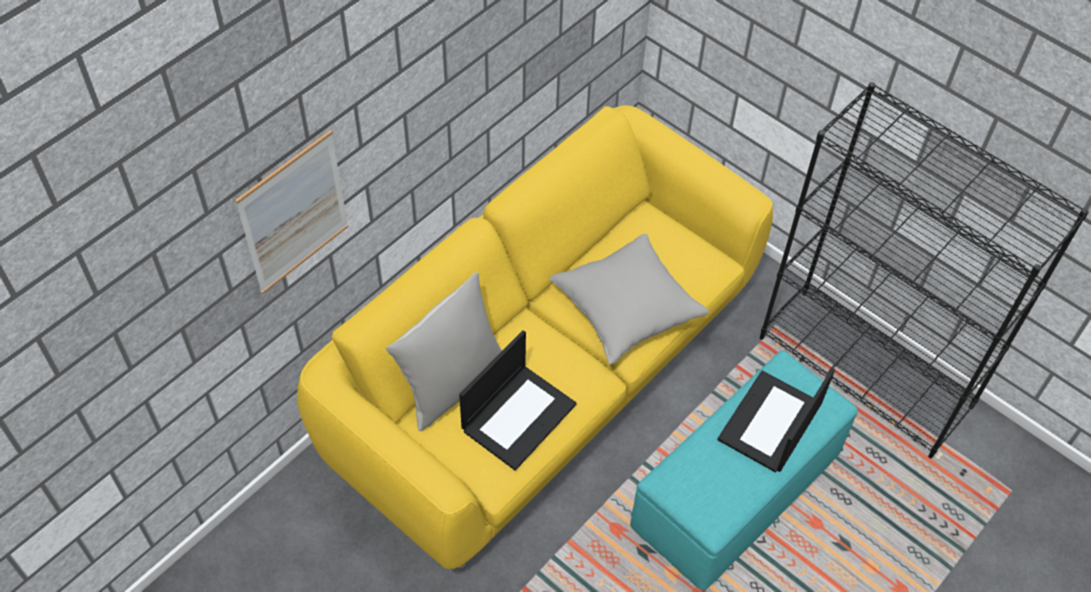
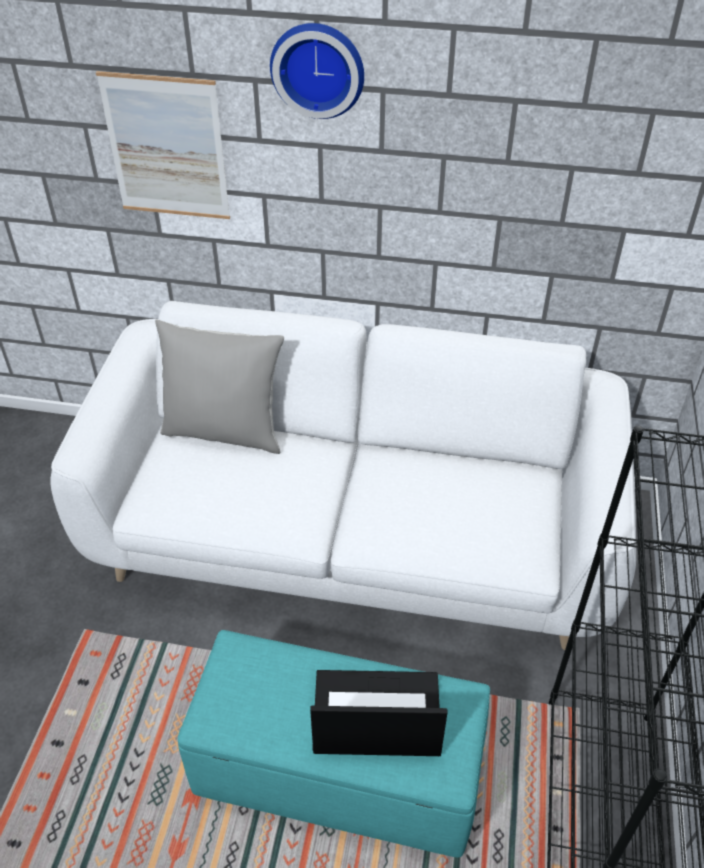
camera: 60 degrees right, 10 degrees down
yellow sofa [297,105,773,569] -> white sofa [50,301,636,650]
laptop [459,330,577,470] -> none
grey pillow [549,234,709,365] -> none
none -> wall clock [270,23,364,119]

